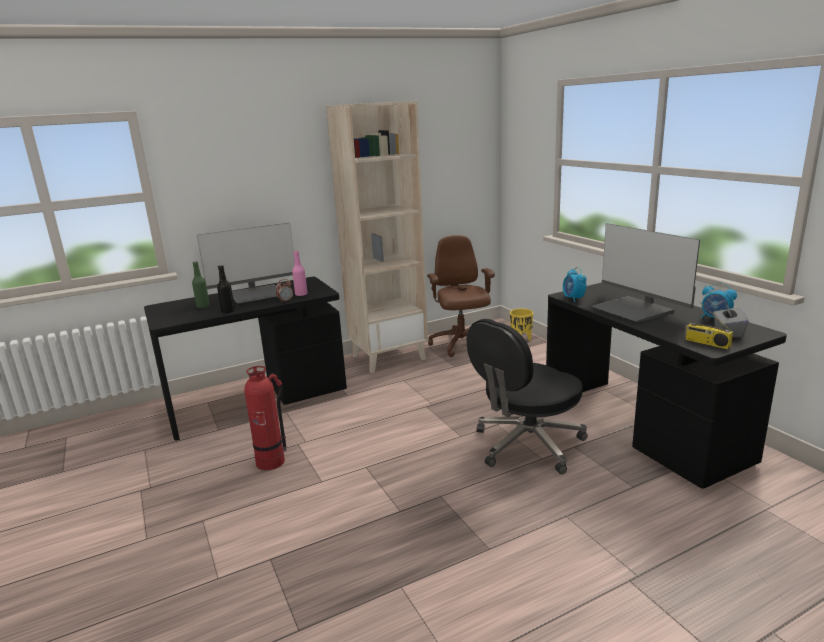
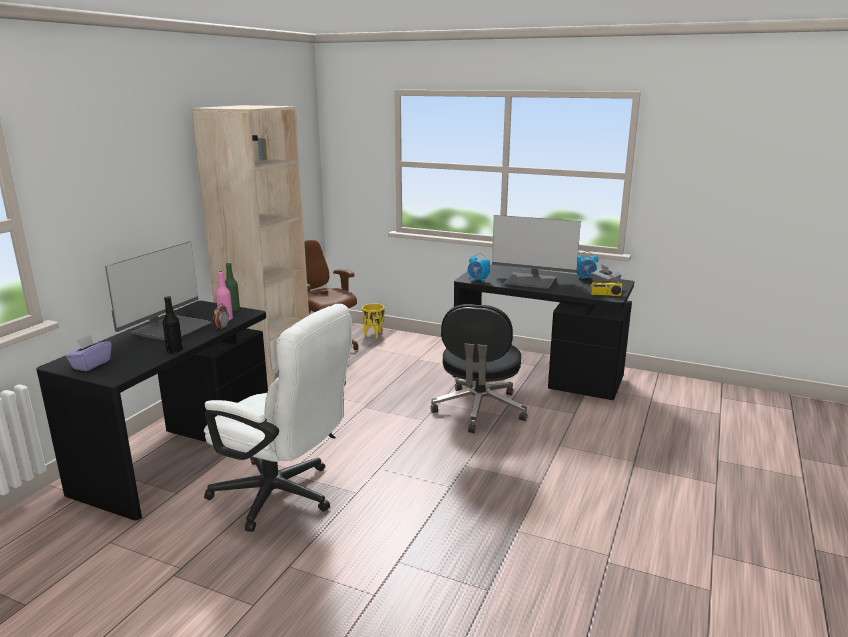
camera: 40 degrees left, 0 degrees up
green bottle [192,261,210,308] -> green bottle moved to [225,263,240,311]
fire extinguisher [244,366,287,470] -> white office chair [204,304,352,532]
none -> purple tissue box [66,335,112,371]

